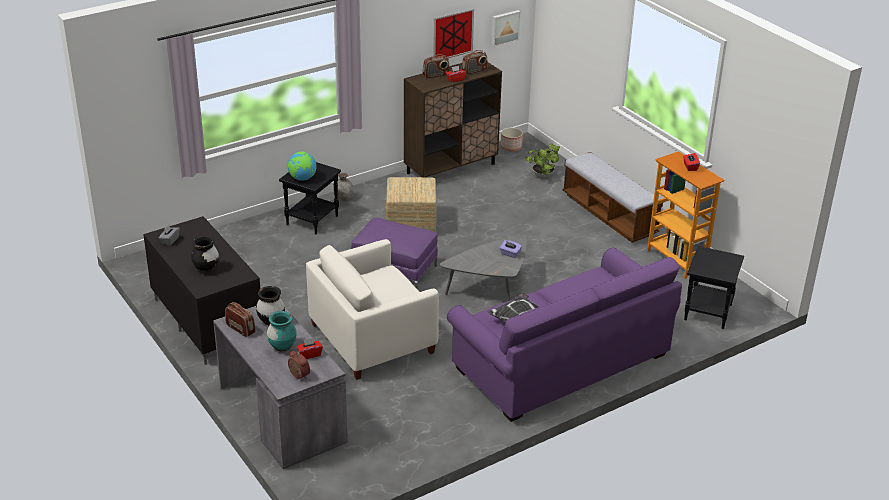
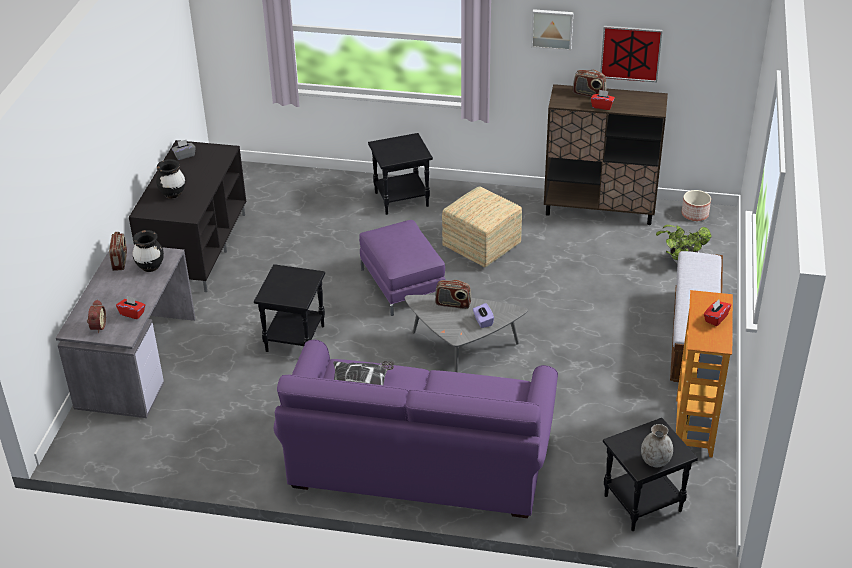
camera: 45 degrees right, 5 degrees up
turquoise vase [267,311,297,352] -> none
globe [288,151,317,181] -> none
white armchair [306,239,439,380] -> black side table [254,264,325,352]
grey vase [333,172,353,201] -> grey vase moved to [641,424,673,467]
radio [461,50,488,75] -> radio moved to [435,280,472,309]
picture [491,10,521,47] -> picture moved to [531,9,574,51]

